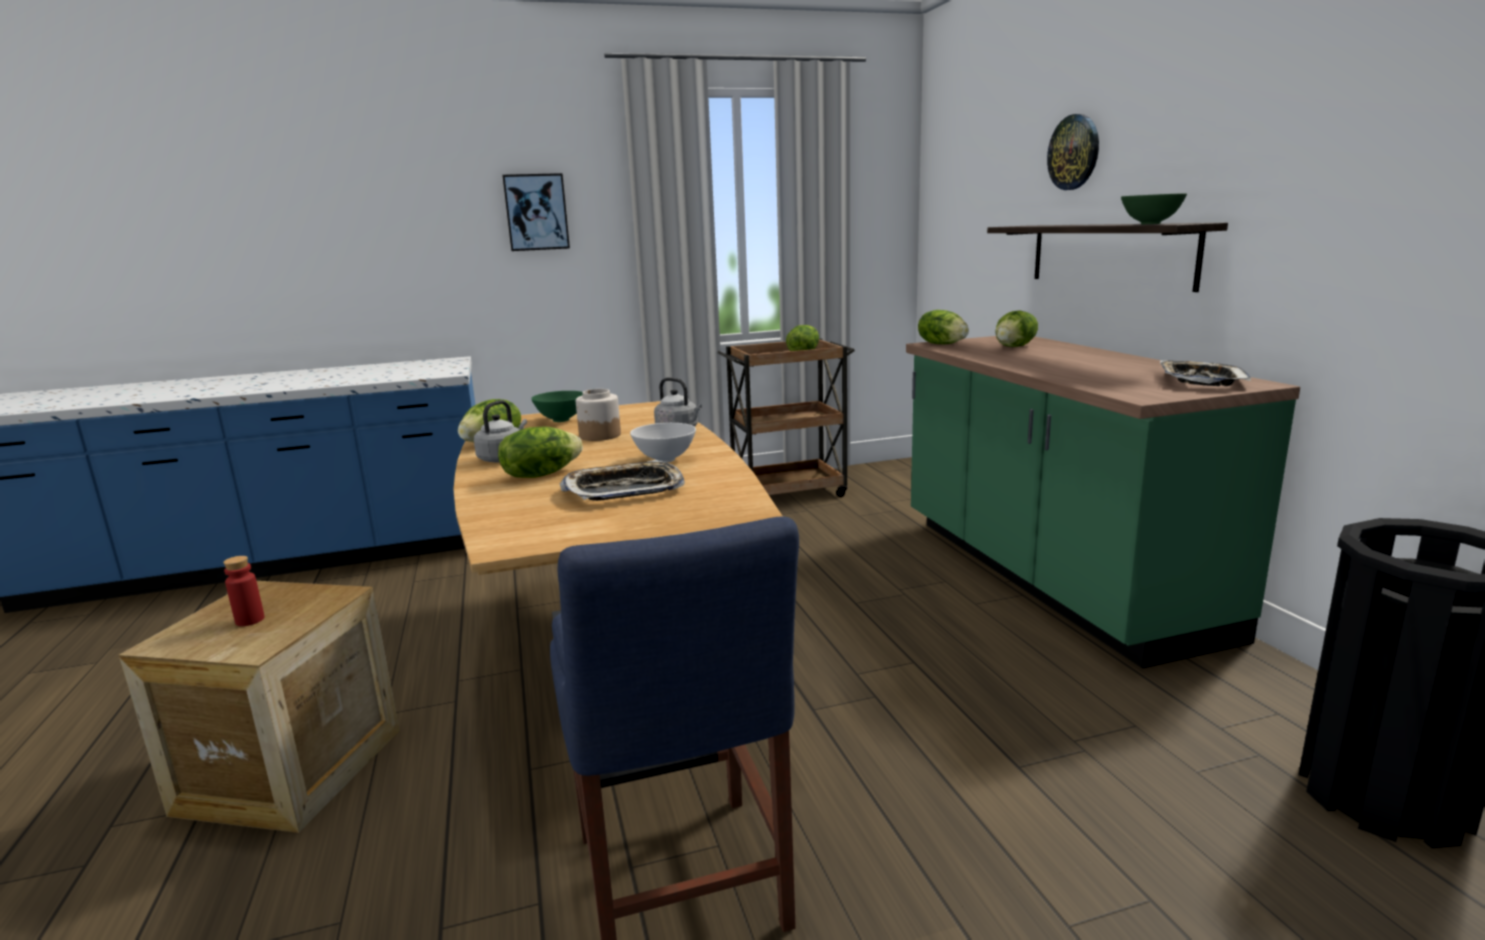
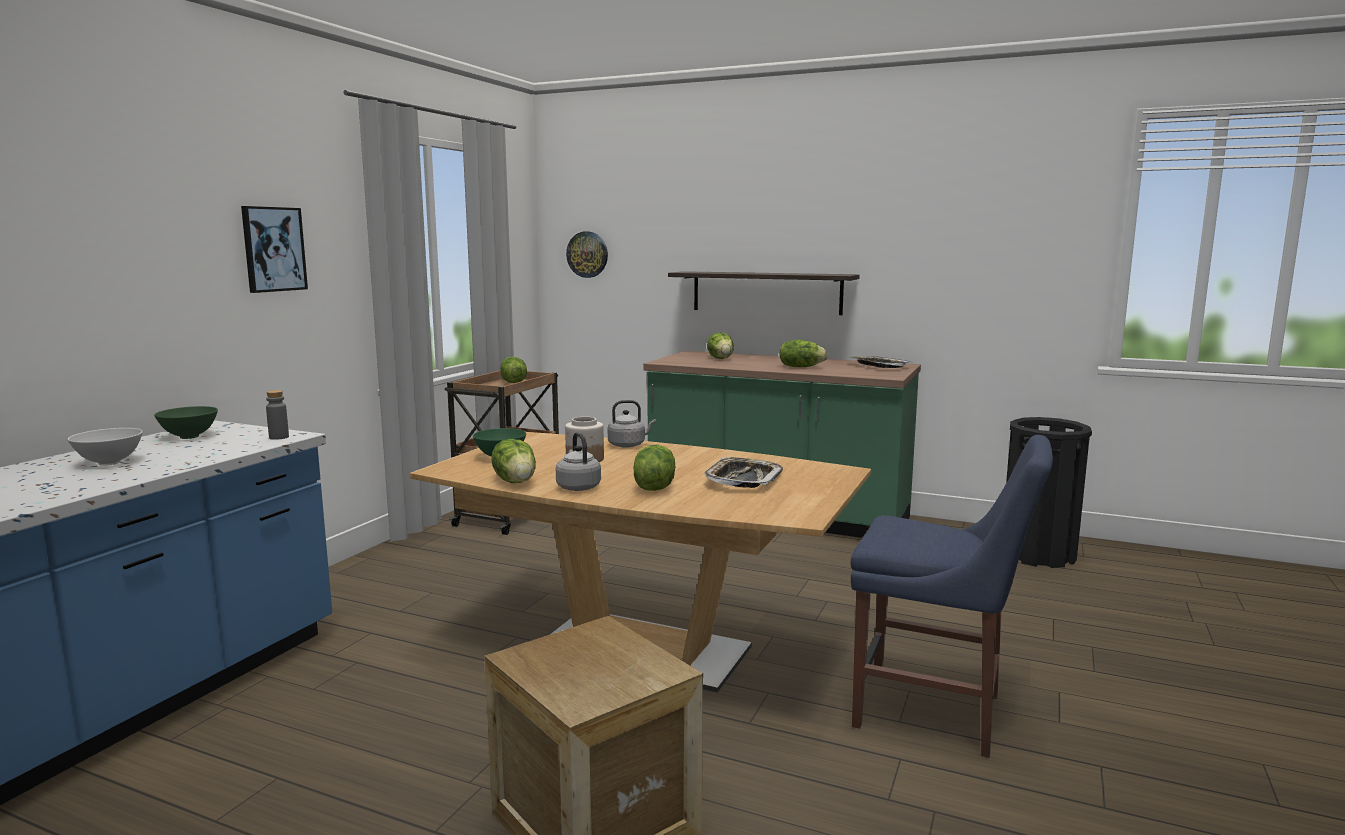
camera: 50 degrees left, 5 degrees down
red bottle [223,556,265,626] -> none
white bowl [630,423,696,463] -> white bowl moved to [68,428,143,466]
lettuce [918,310,969,344] -> lettuce moved to [779,340,828,367]
wall clock [1047,114,1099,190] -> wall clock moved to [566,231,608,278]
green bowl [1121,193,1187,224] -> green bowl moved to [154,406,218,439]
none -> grey bottle [266,390,289,440]

